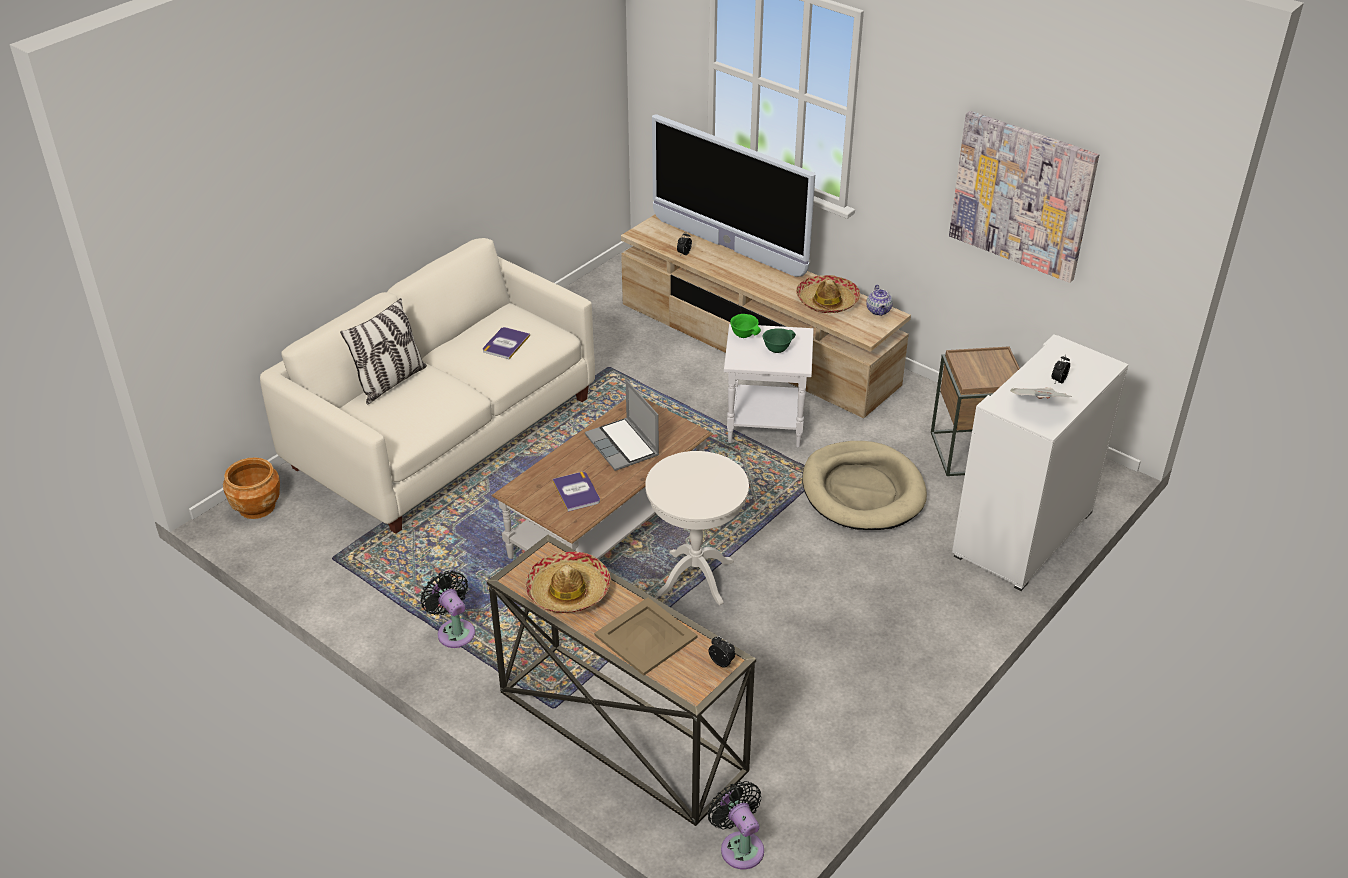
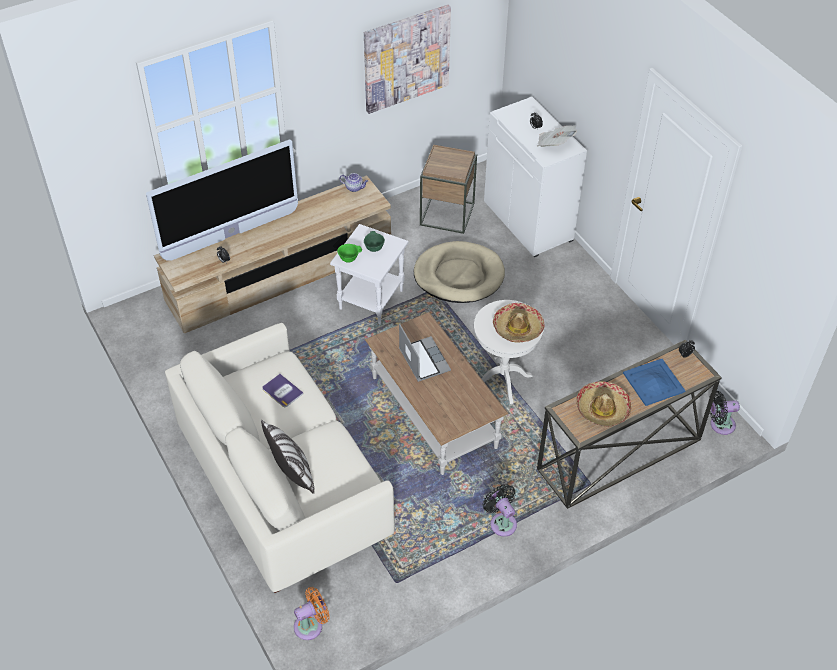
camera: 70 degrees left, 10 degrees up
brown planter [223,457,280,519] -> orange fan [294,587,330,640]
black fan [421,571,475,648] -> black fan turned 75 degrees clockwise [483,484,517,536]
book [552,472,600,512] -> none
laptop [585,379,659,471] -> laptop turned 105 degrees counterclockwise [399,324,451,382]
beige tray [594,597,698,676] -> blue tray [623,359,686,406]
hat [796,275,860,313] -> hat moved to [493,303,545,342]

